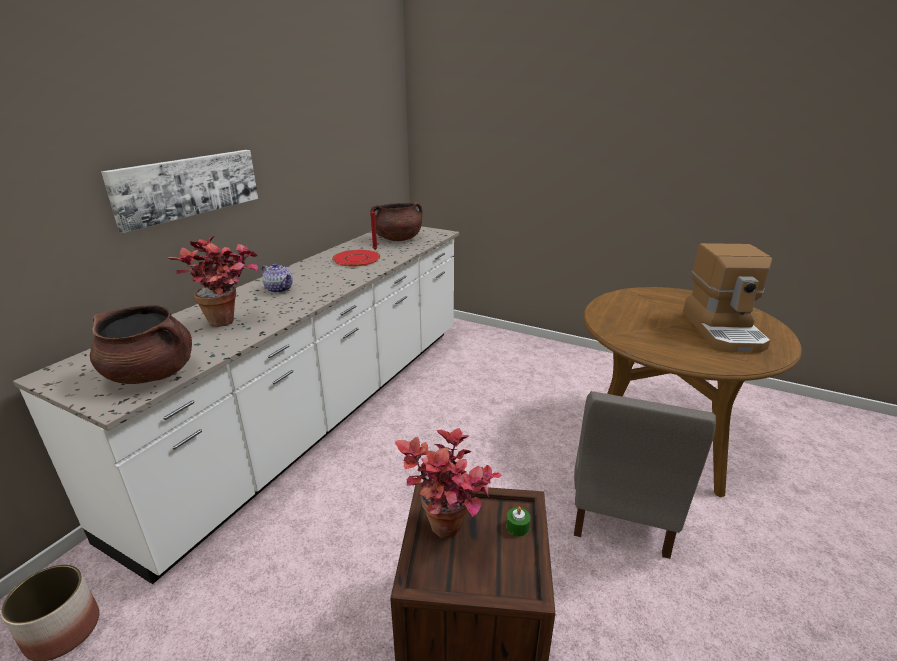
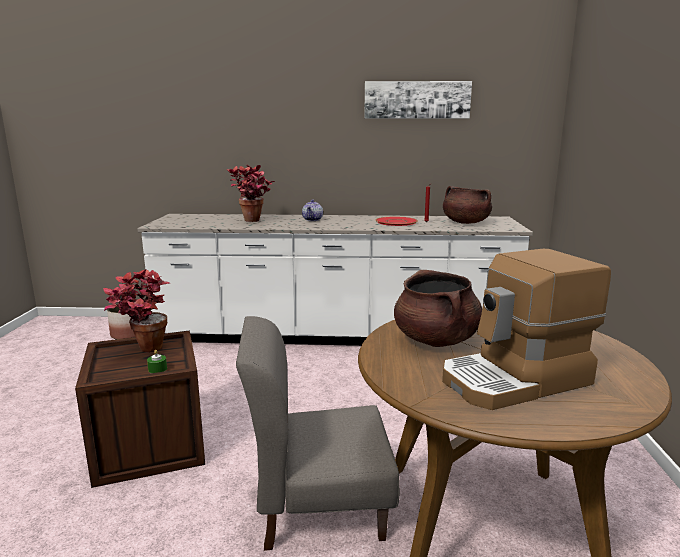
camera: 65 degrees right, 10 degrees down
brown cooking pot [90,305,192,384] -> brown cooking pot moved to [394,270,482,347]
picture [101,150,258,233] -> picture moved to [364,81,472,118]

